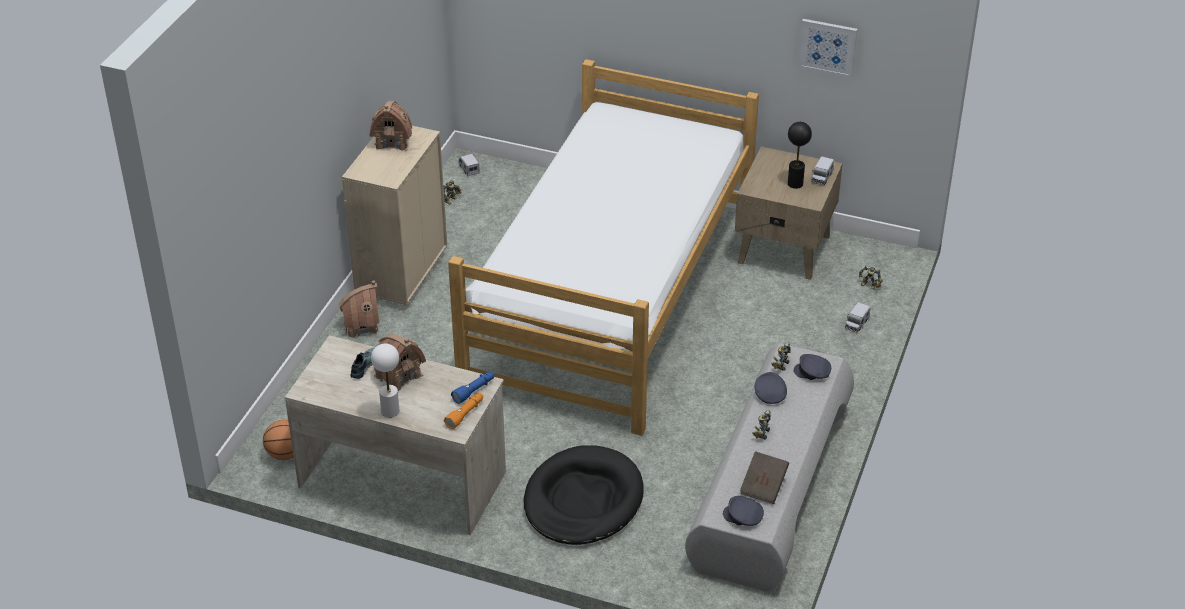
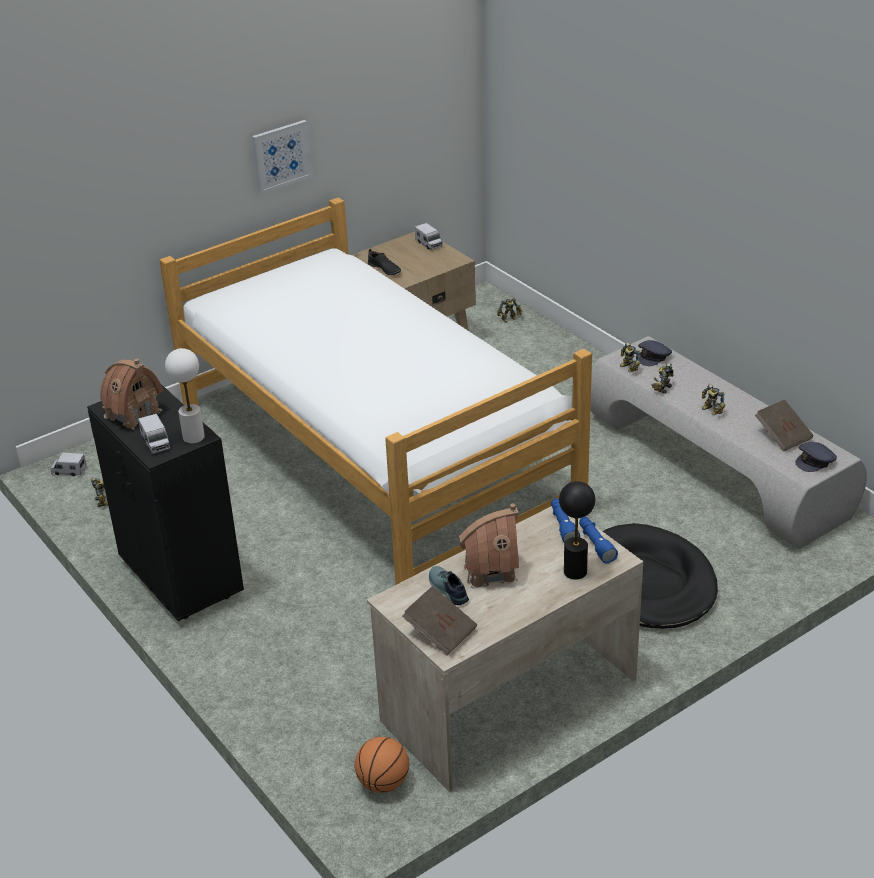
camera: 55 degrees left, 5 degrees down
toy house [338,280,380,339] -> none
beige cabinet [342,126,447,305] -> black cabinet [87,384,244,621]
white table lamp [371,343,400,418] -> white table lamp moved to [165,348,205,444]
orange flashlight [444,393,483,429] -> blue flashlight [579,517,618,564]
grey cap [755,372,787,404] -> toy robot [651,363,673,394]
black table lamp [788,122,812,189] -> black table lamp moved to [559,481,595,580]
picture [798,19,857,78] -> picture moved to [252,120,312,194]
toy truck [845,302,871,333] -> toy truck moved to [138,414,171,454]
none -> black shoe [368,249,401,275]
none -> brown book [402,586,477,656]

